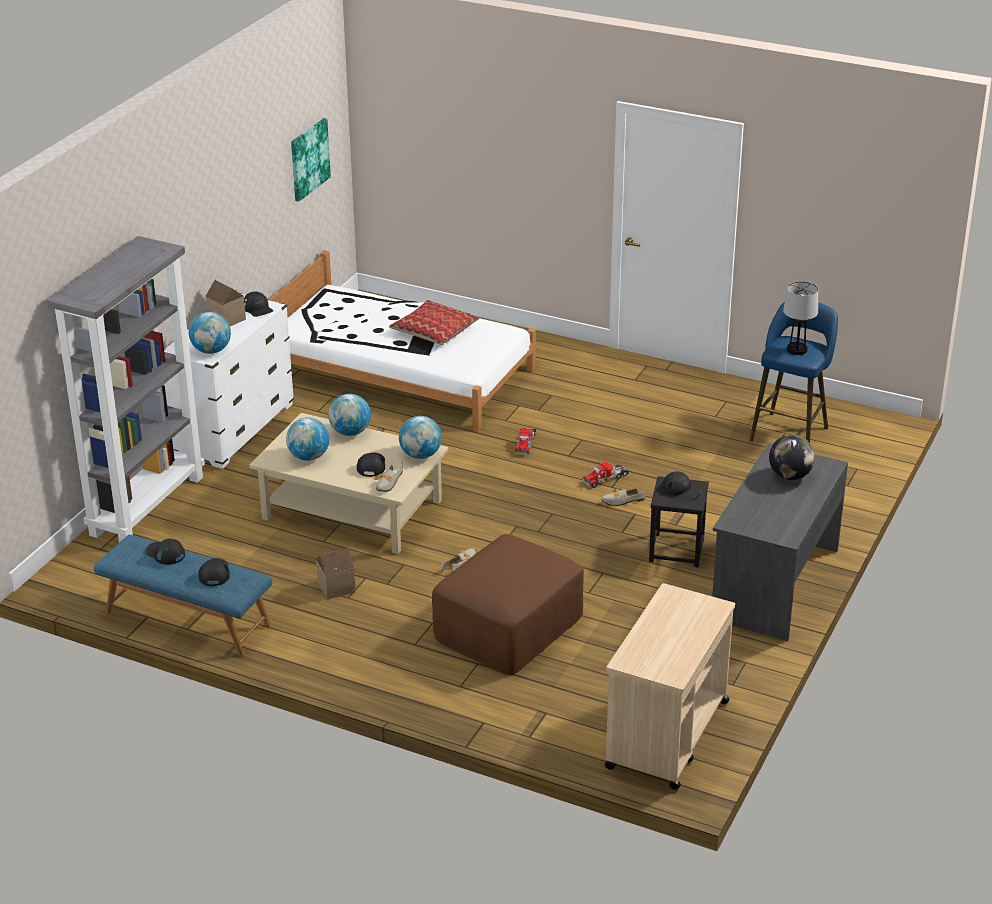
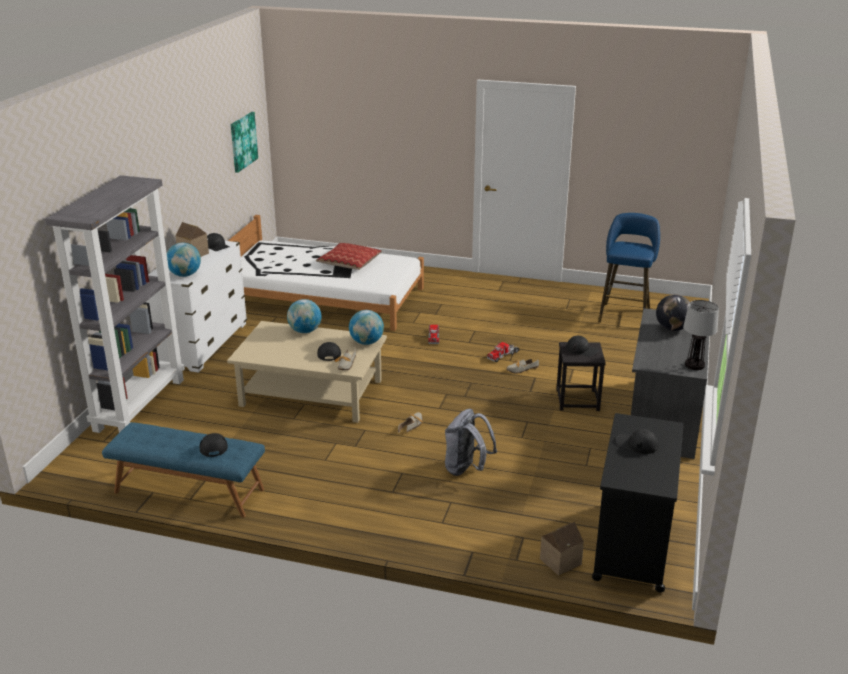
camera: 10 degrees left, 5 degrees down
black cap [145,538,185,565] -> black cap moved to [616,429,658,454]
globe [286,418,329,461] -> none
toy house [316,548,356,599] -> toy house moved to [540,522,584,576]
brown ottoman [432,534,584,675] -> grey backpack [445,409,497,476]
beige cart [605,583,735,790] -> black cart [592,413,683,593]
table lamp [783,281,818,355] -> table lamp moved to [683,300,719,370]

